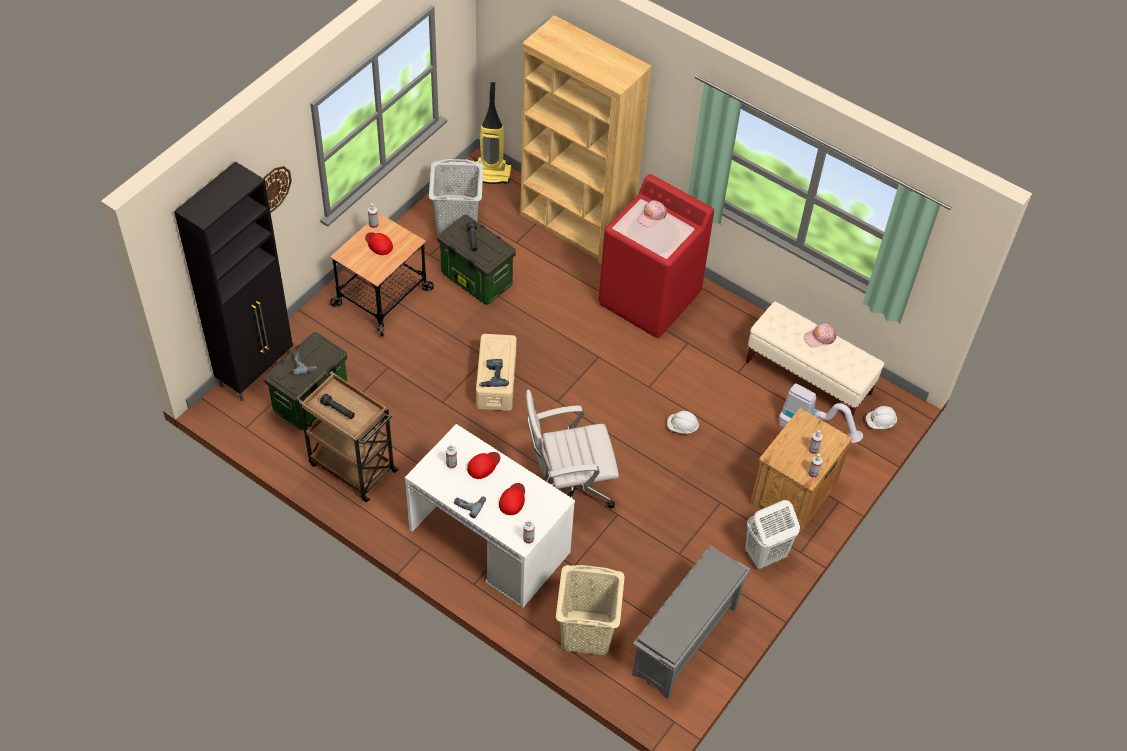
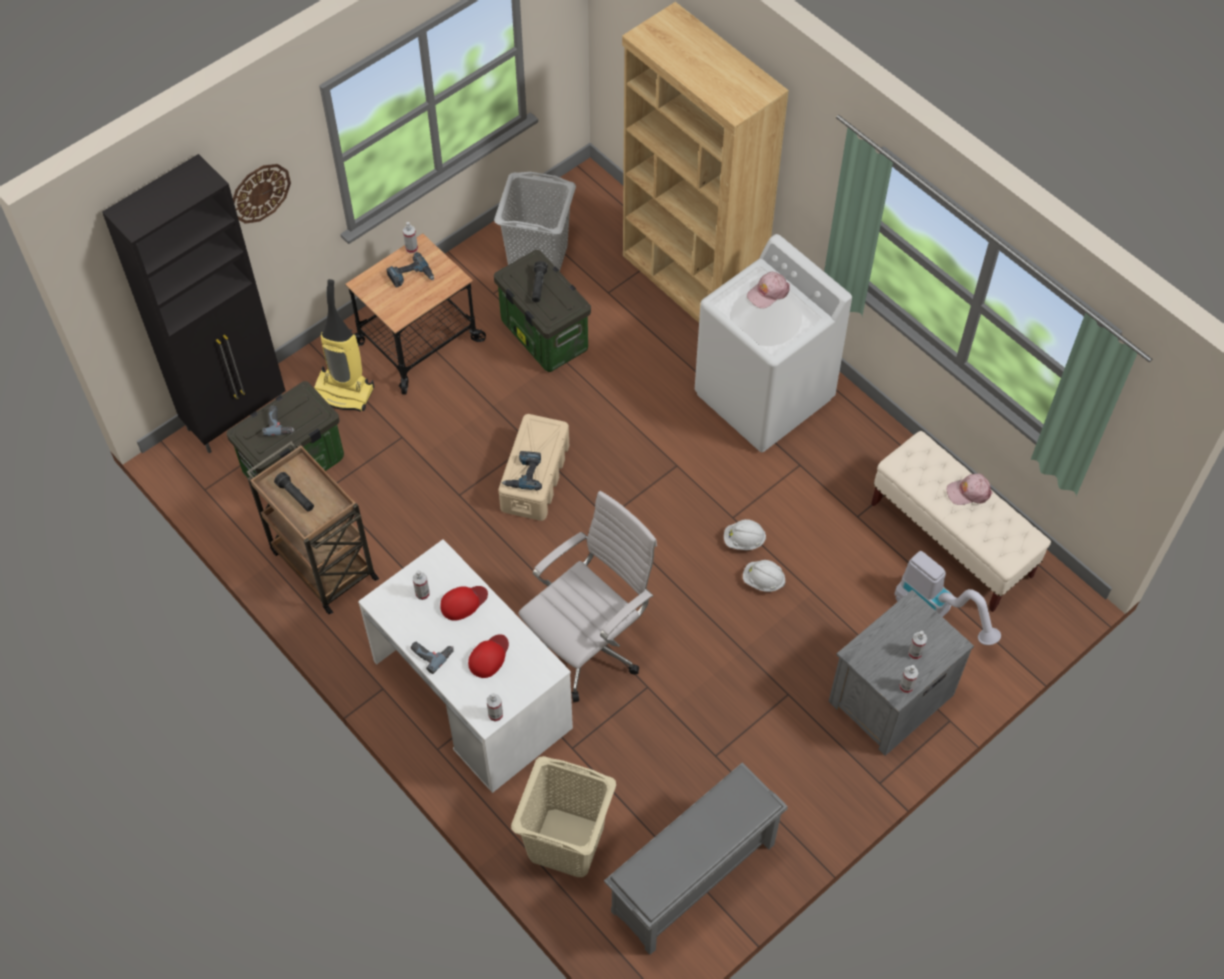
camera: 15 degrees right, 5 degrees up
red cap [365,232,393,255] -> power drill [386,252,434,288]
vacuum cleaner [473,82,512,184] -> vacuum cleaner moved to [314,279,374,412]
white office chair [525,390,619,509] -> white office chair turned 135 degrees clockwise [518,491,657,702]
red washing machine [599,174,714,338] -> white washing machine [695,234,852,452]
white laundry basket [745,500,800,569] -> none
brown nightstand [750,408,853,533] -> grey nightstand [829,590,974,756]
white hard hat [866,406,897,429] -> white hard hat moved to [724,519,766,550]

